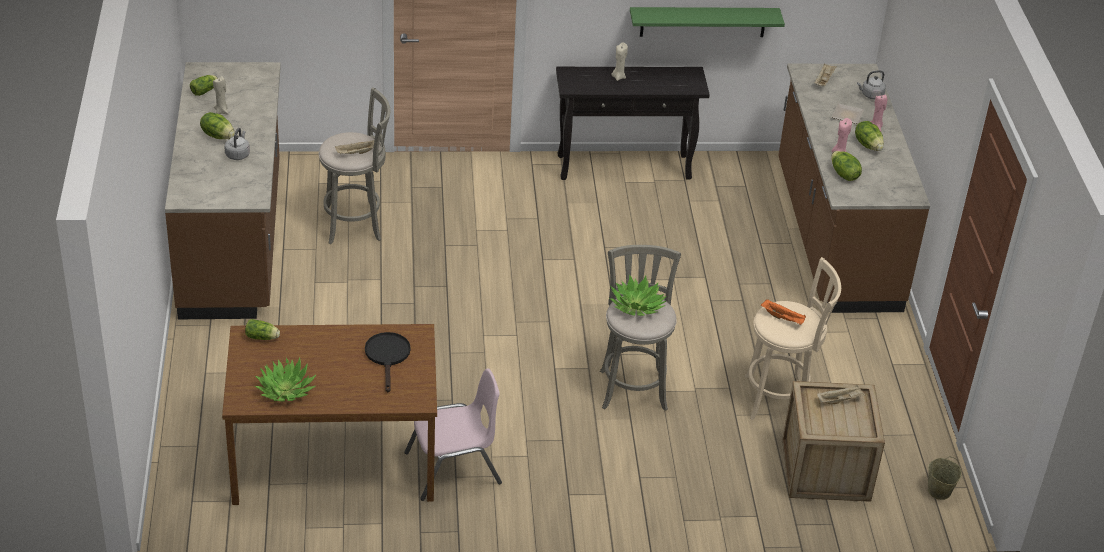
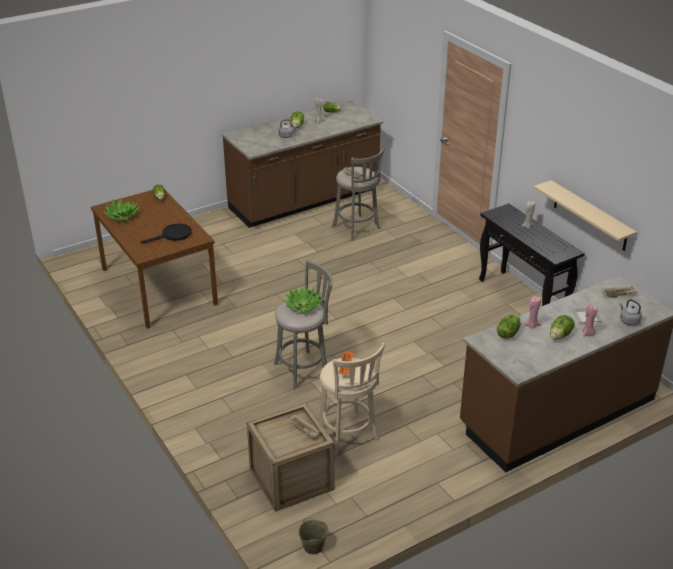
camera: 65 degrees right, 5 degrees down
pink chair [404,368,502,501] -> none
green shelf [630,7,785,37] -> beige shelf [534,180,637,251]

